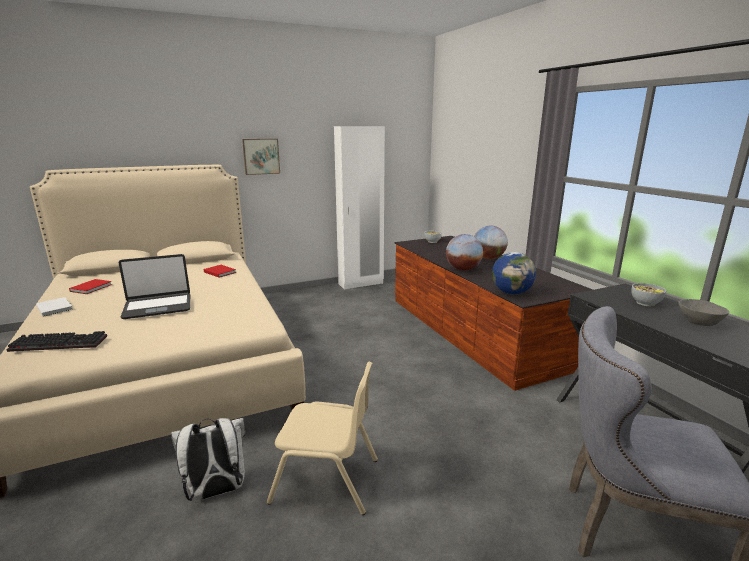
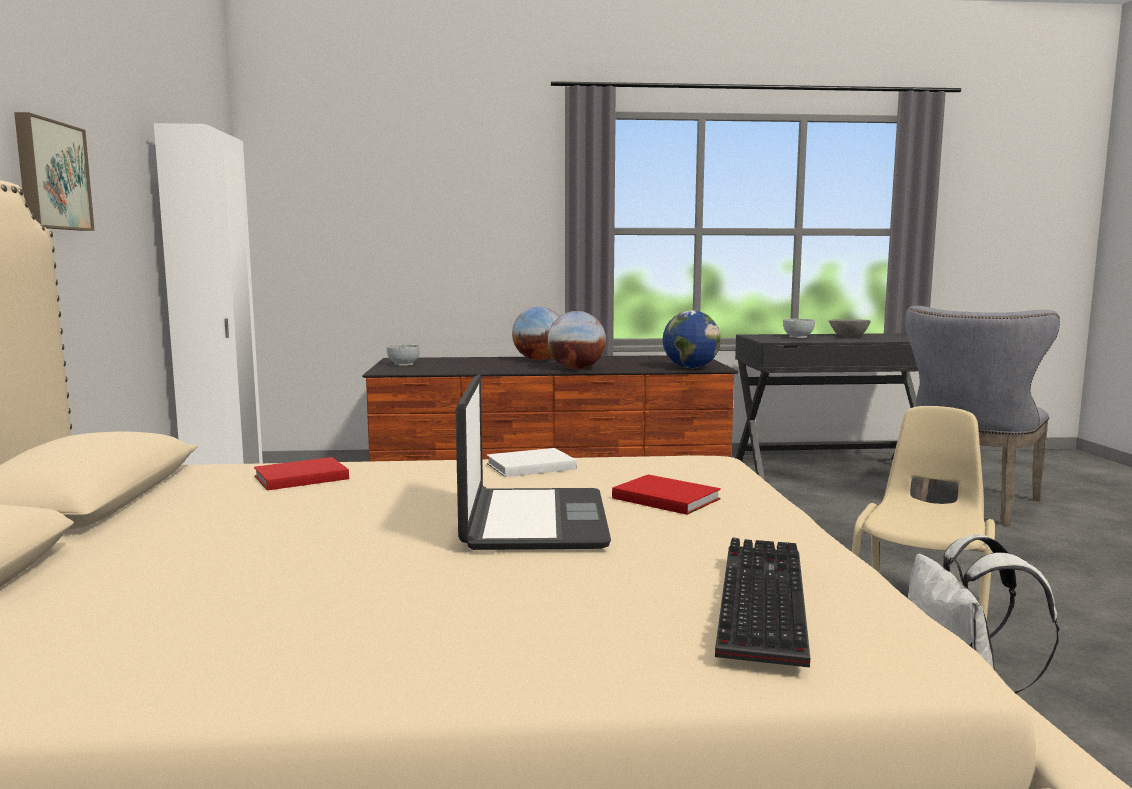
camera: 70 degrees left, 10 degrees down
white book [36,297,73,317] -> white book moved to [487,448,577,477]
red book [69,279,112,294] -> red book moved to [612,474,721,515]

